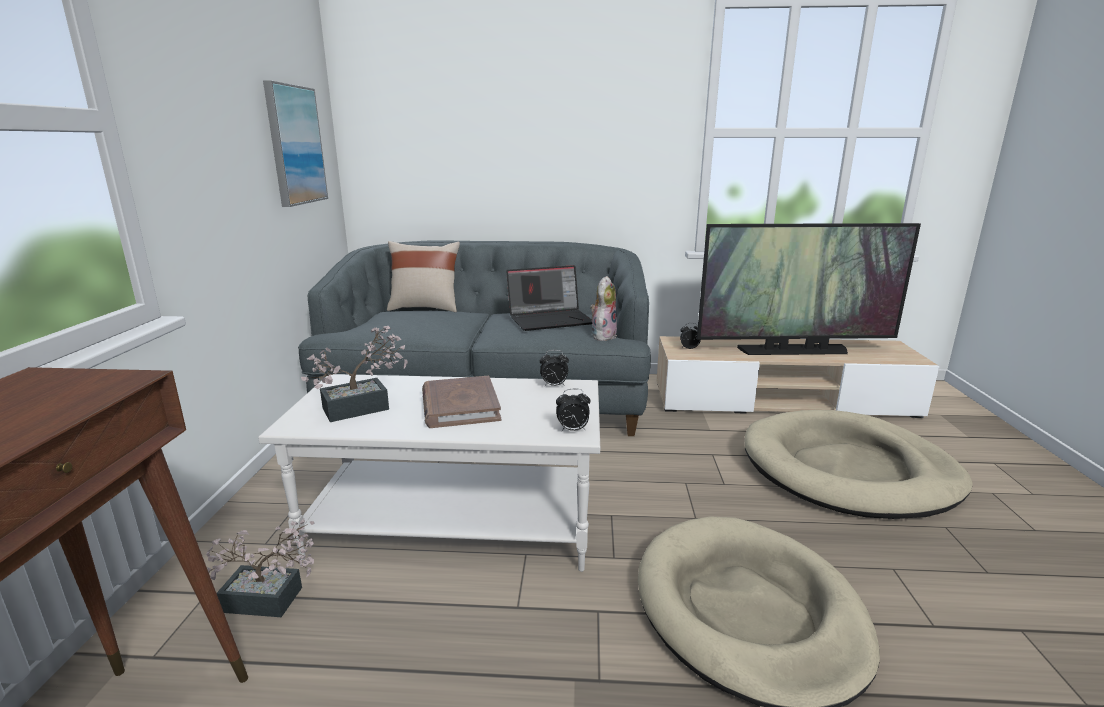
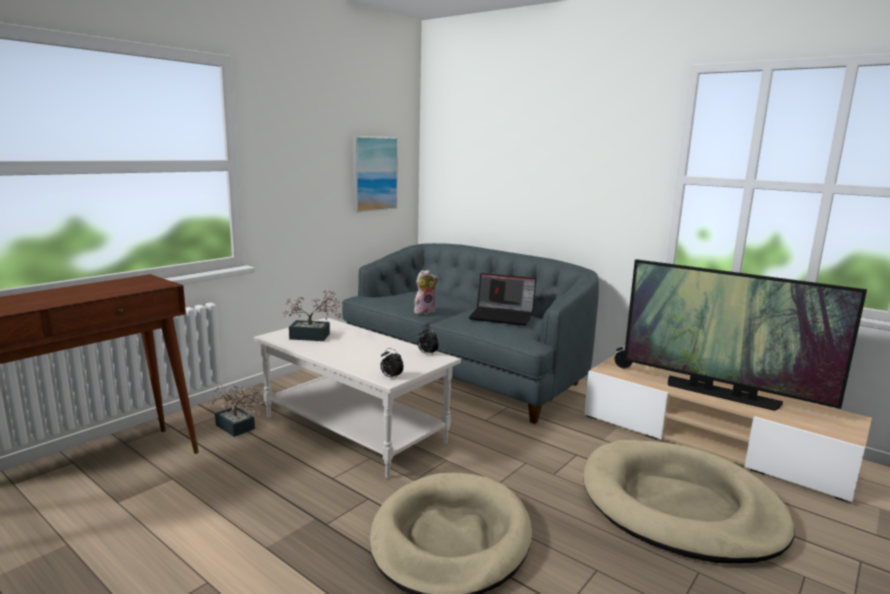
camera: 35 degrees right, 5 degrees down
beige pillow [387,241,460,312] -> none
brown book [422,376,501,428] -> none
plush toy [590,276,617,341] -> plush toy moved to [414,270,439,315]

